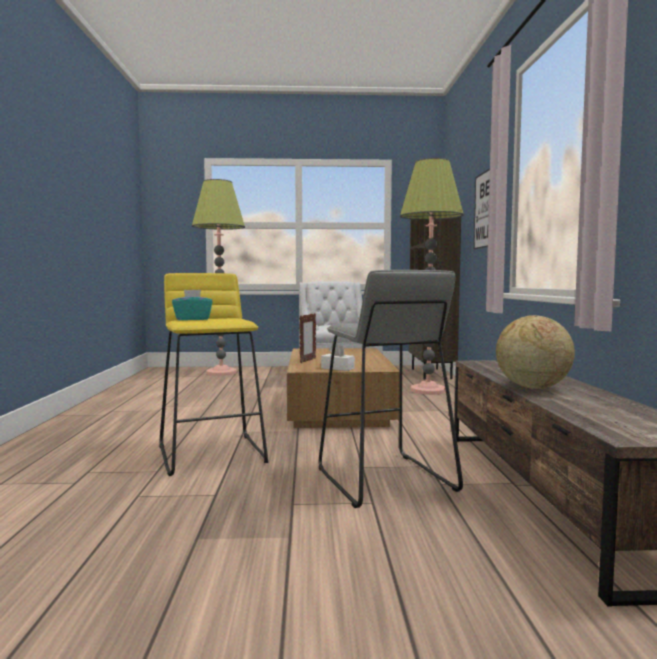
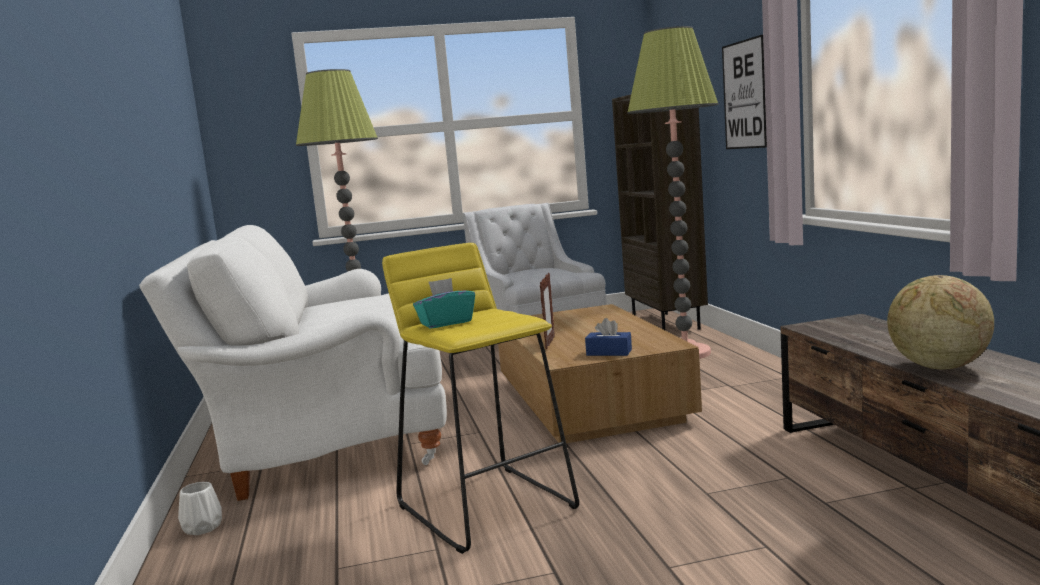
camera: 10 degrees left, 5 degrees up
grey stool [319,270,463,508] -> none
white tissue box [321,343,355,371] -> blue tissue box [585,318,632,356]
none -> white sofa [139,225,447,501]
none -> white vase [178,482,222,535]

